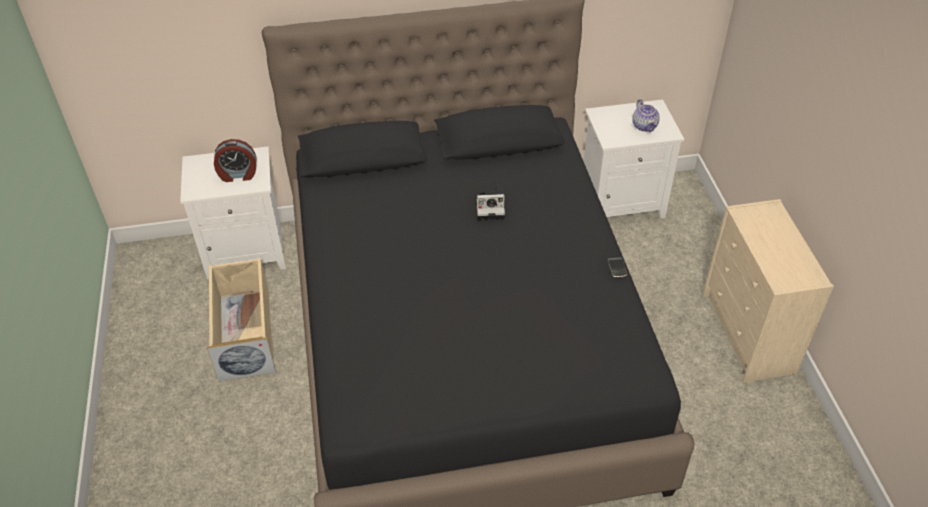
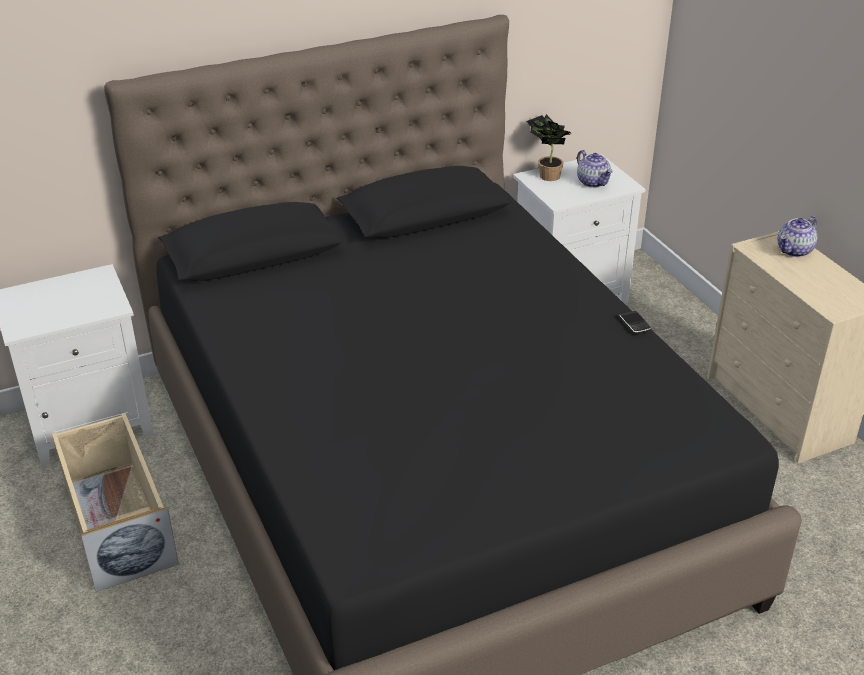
camera: 15 degrees left, 10 degrees down
alarm clock [214,139,257,182] -> none
camera [475,184,505,221] -> none
none -> potted plant [527,114,572,181]
none -> teapot [778,216,817,257]

